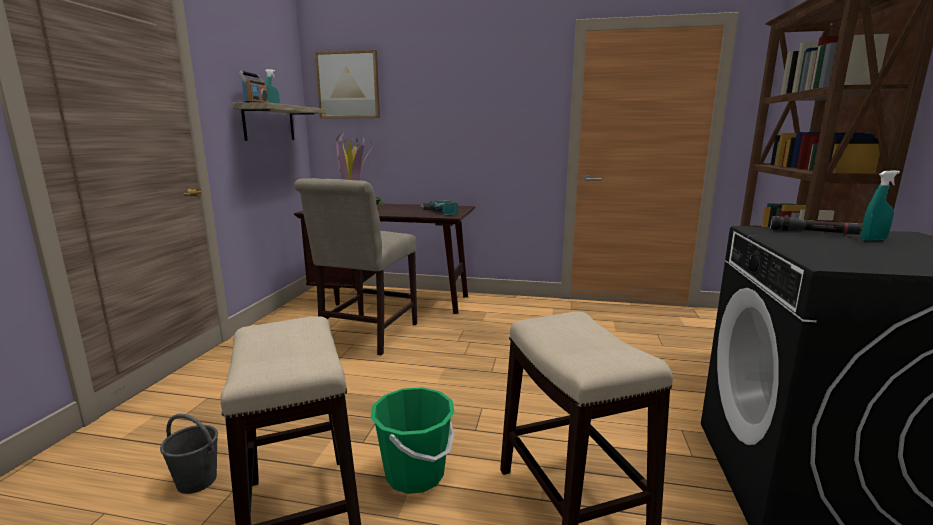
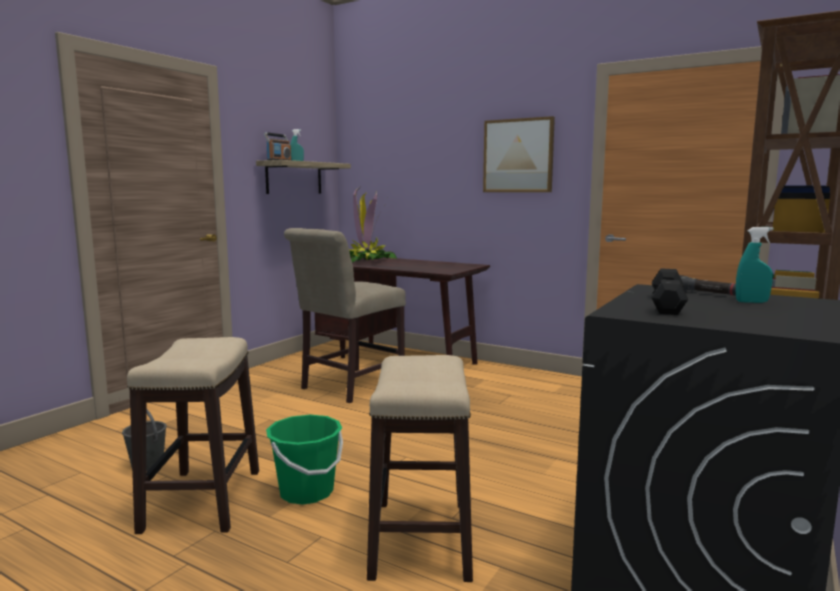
camera: 20 degrees right, 5 degrees down
picture [315,50,380,119] -> picture moved to [483,116,555,192]
power drill [419,200,458,215] -> none
none -> black dumbbell [651,268,688,315]

